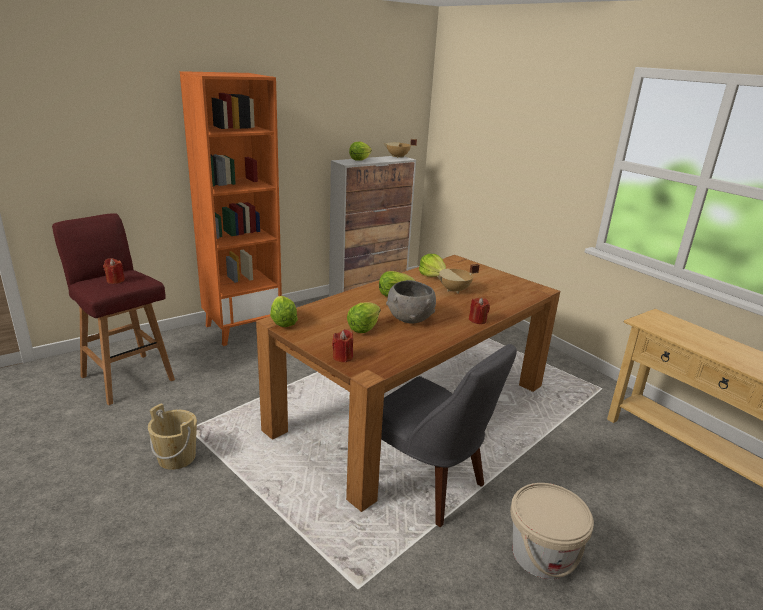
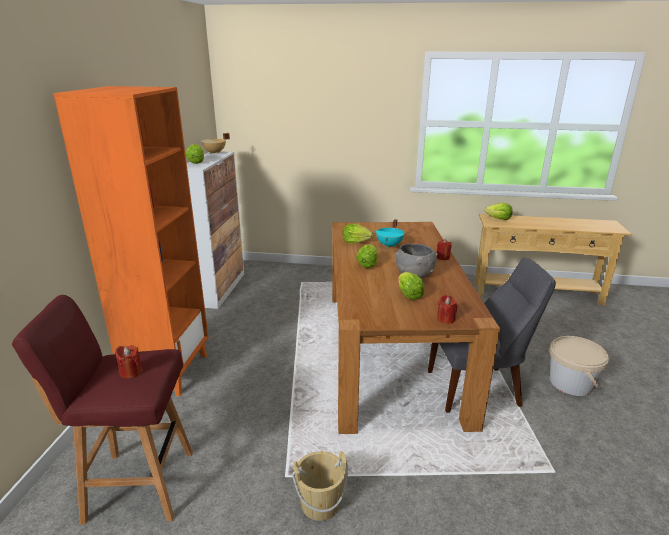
camera: 45 degrees left, 0 degrees up
lettuce [270,296,298,327] -> lettuce moved to [485,203,513,220]
beige cooking pot [437,264,479,294] -> turquoise cooking pot [376,219,404,248]

